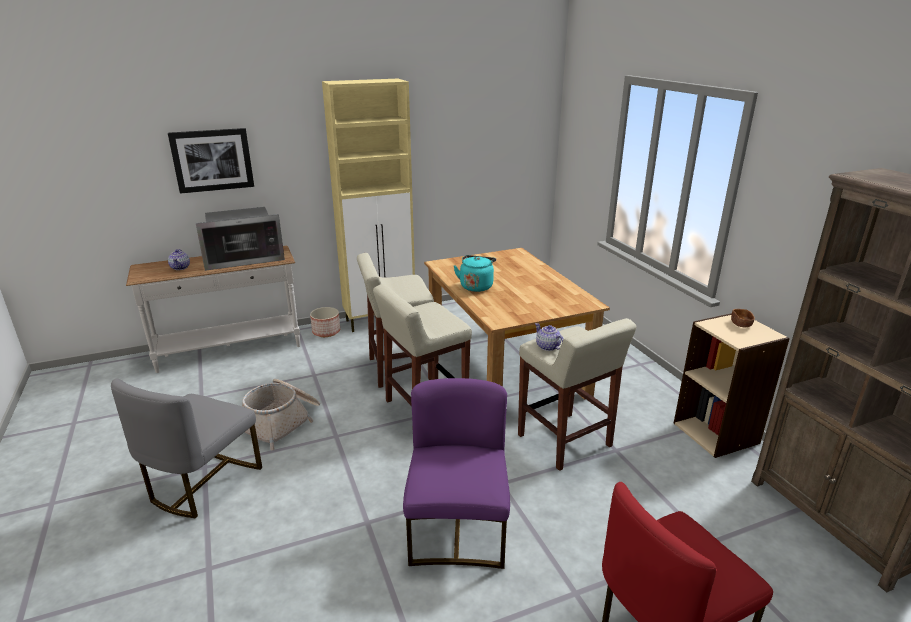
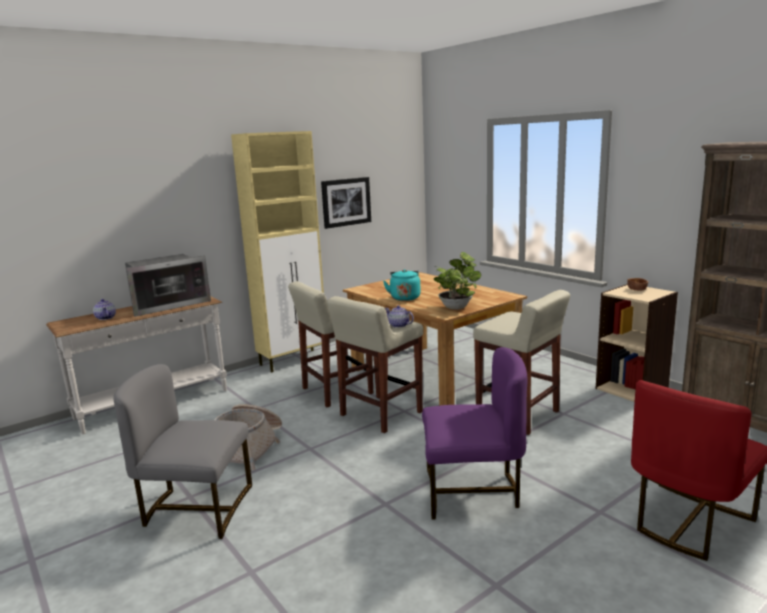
camera: 15 degrees left, 10 degrees down
grey chair [111,379,262,518] -> grey chair turned 90 degrees clockwise [113,364,252,539]
picture [168,128,254,194] -> picture moved to [321,177,371,229]
planter [310,307,340,337] -> none
purple chair [403,378,510,569] -> purple chair turned 105 degrees clockwise [422,347,527,519]
teapot [535,323,564,351] -> teapot moved to [385,305,414,328]
none -> potted plant [434,252,481,310]

